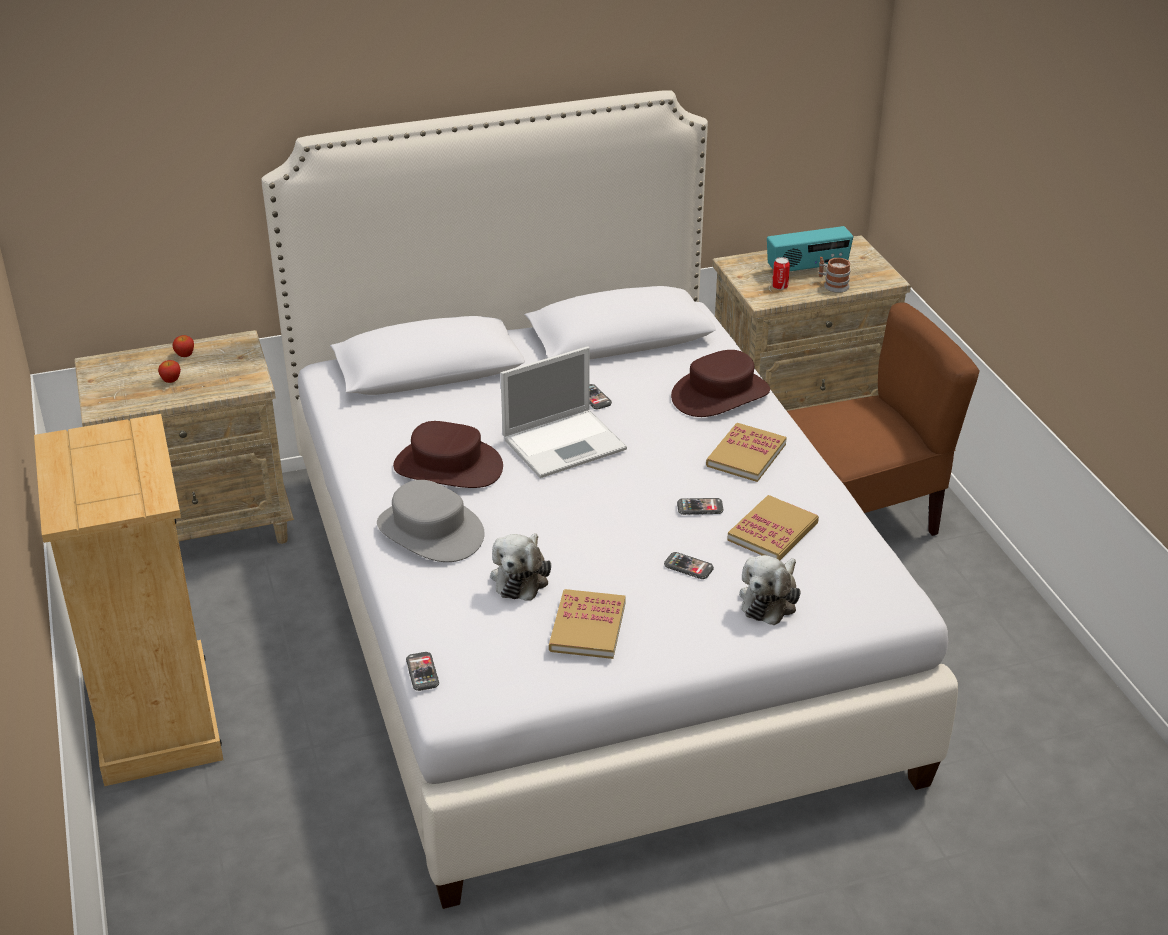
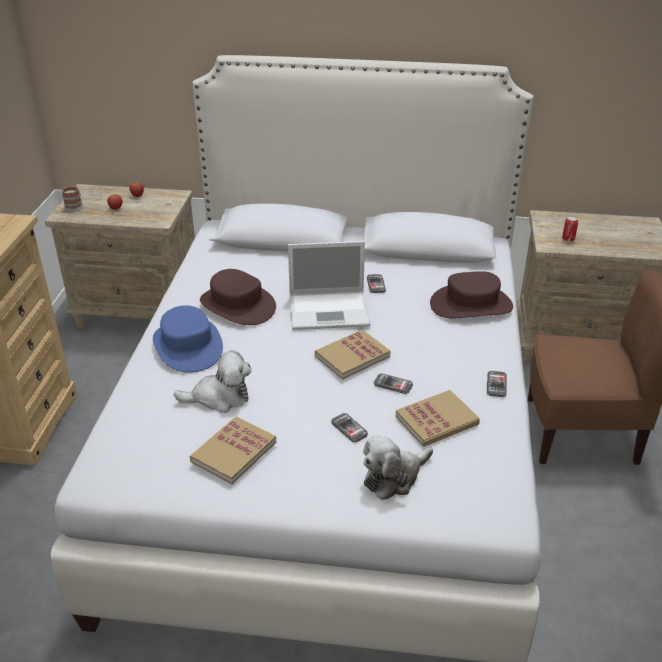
camera: 25 degrees right, 0 degrees up
grey hat [377,480,485,562] -> blue hat [153,305,223,373]
phone [406,652,439,691] -> phone moved to [487,371,507,397]
plush toy [490,533,551,601] -> plush toy turned 135 degrees counterclockwise [174,350,252,413]
book [706,423,787,482] -> book moved to [315,330,390,380]
radio [767,226,853,271] -> none
mug [818,257,851,293] -> mug moved to [62,184,84,212]

